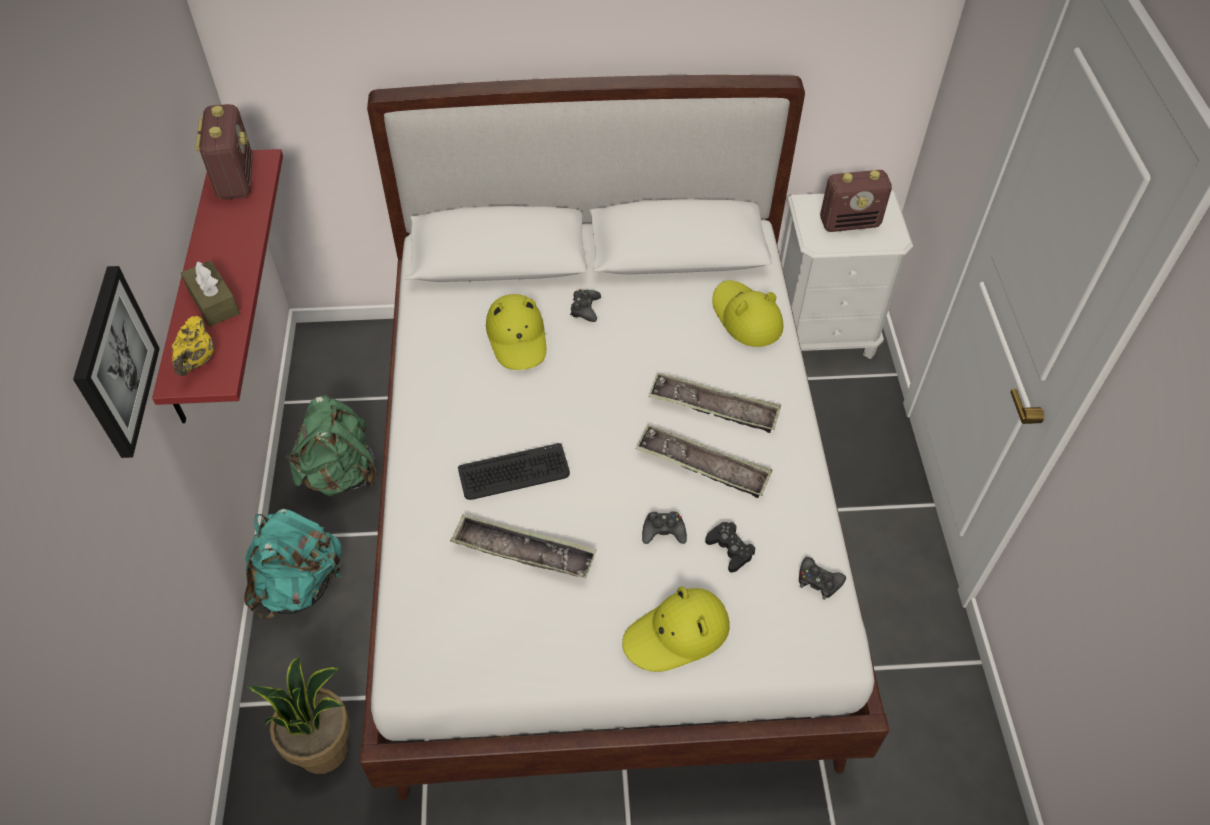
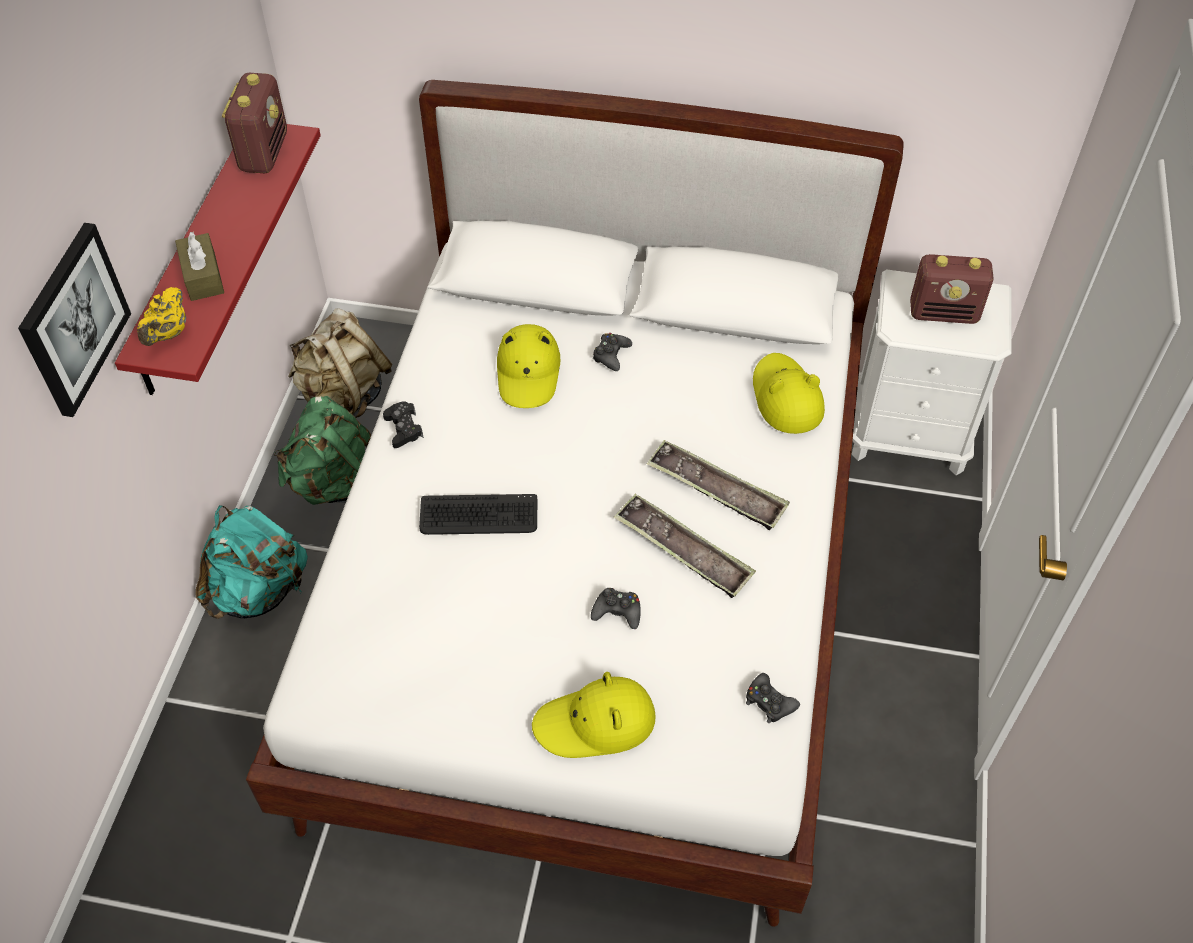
camera: 15 degrees right, 0 degrees up
potted plant [247,657,350,774] -> none
tray [450,514,597,578] -> none
black game controller [705,522,755,573] -> black game controller moved to [383,402,424,448]
none -> beige backpack [288,308,392,418]

